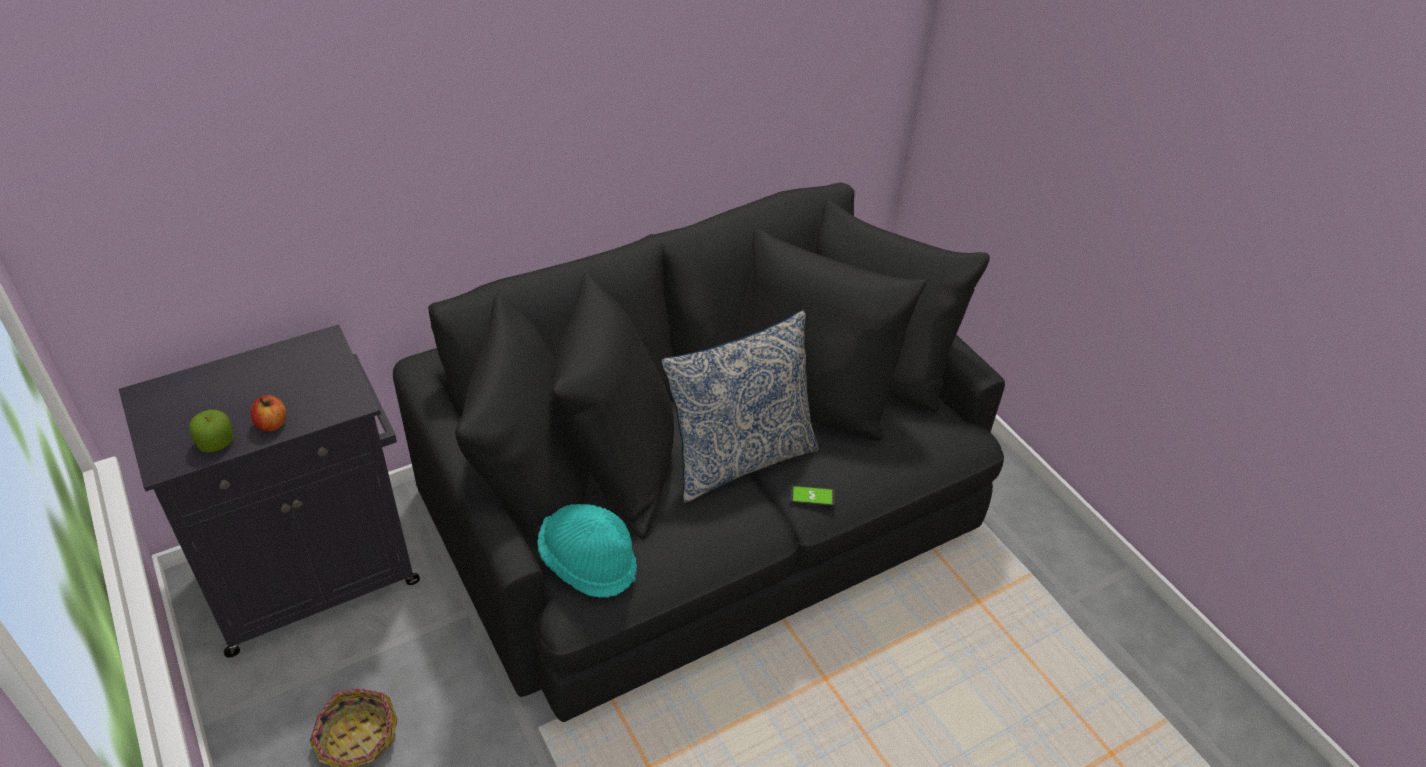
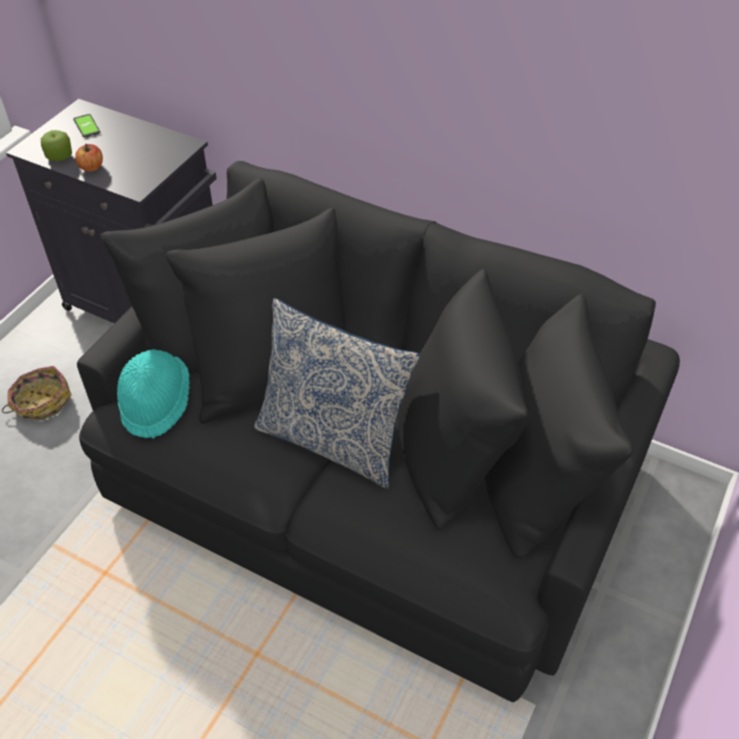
camera: 60 degrees right, 5 degrees up
phone [789,485,836,506] -> phone moved to [73,114,100,137]

